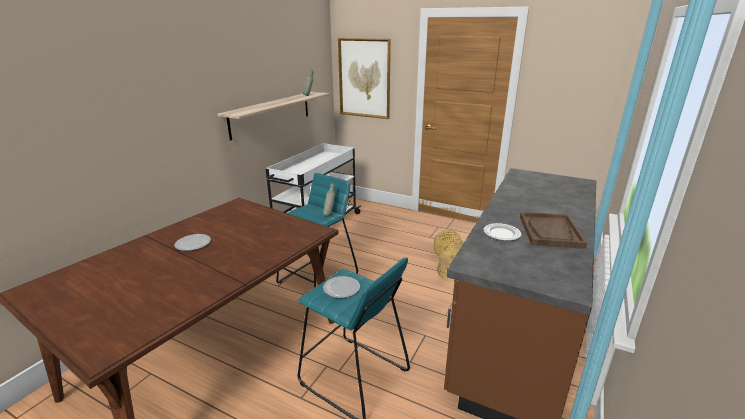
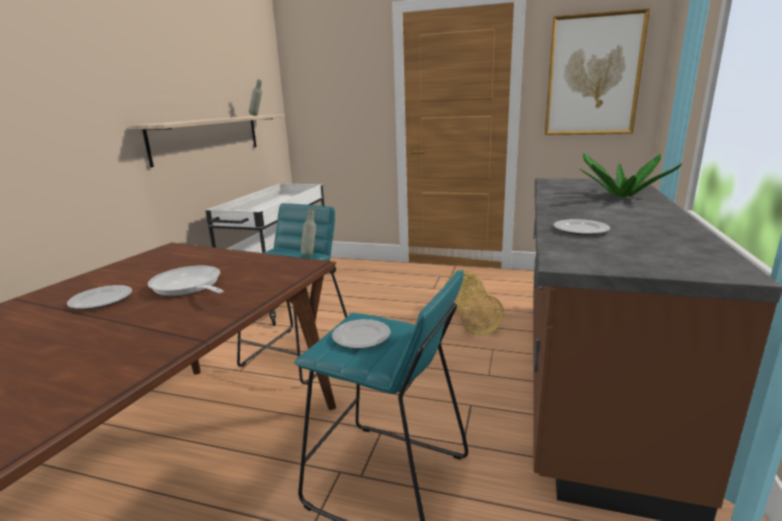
camera: 10 degrees left, 5 degrees down
picture [338,38,391,119] -> picture moved to [545,8,650,135]
brown tray [520,212,587,249] -> none
none -> frying pan [148,266,224,296]
none -> potted plant [580,153,682,197]

